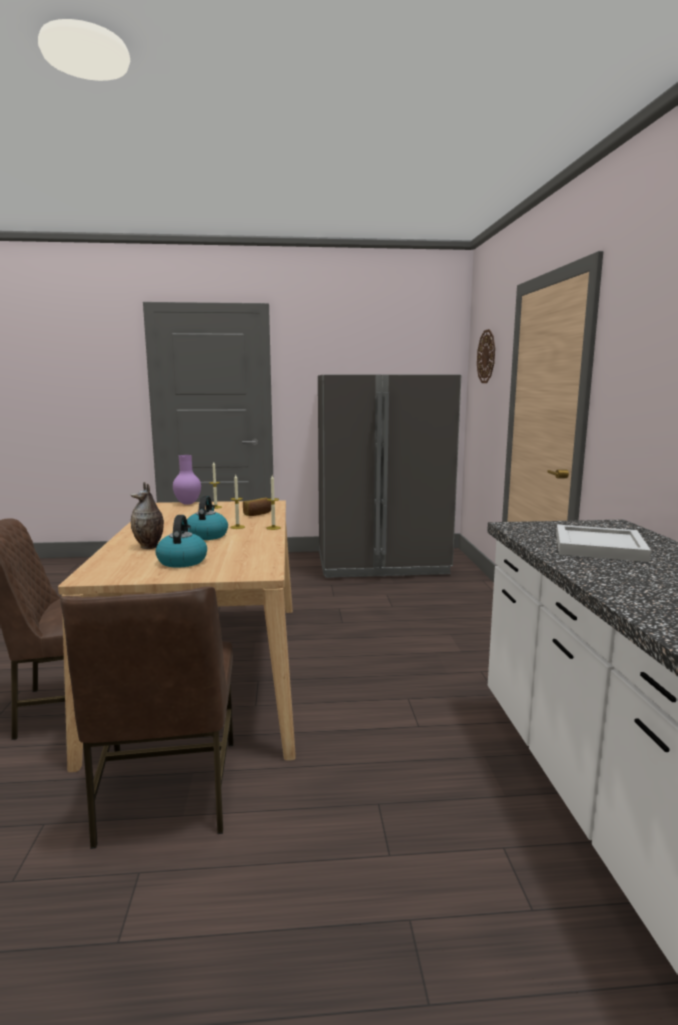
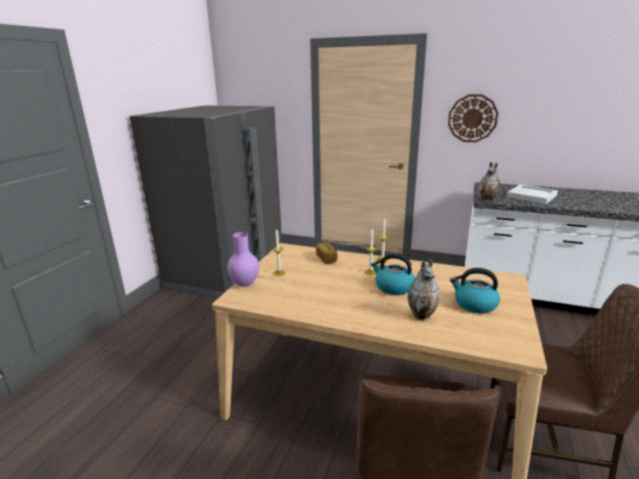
camera: 65 degrees left, 10 degrees up
wall clock [477,329,495,383] -> wall clock moved to [448,94,498,142]
none -> vase [479,162,501,202]

